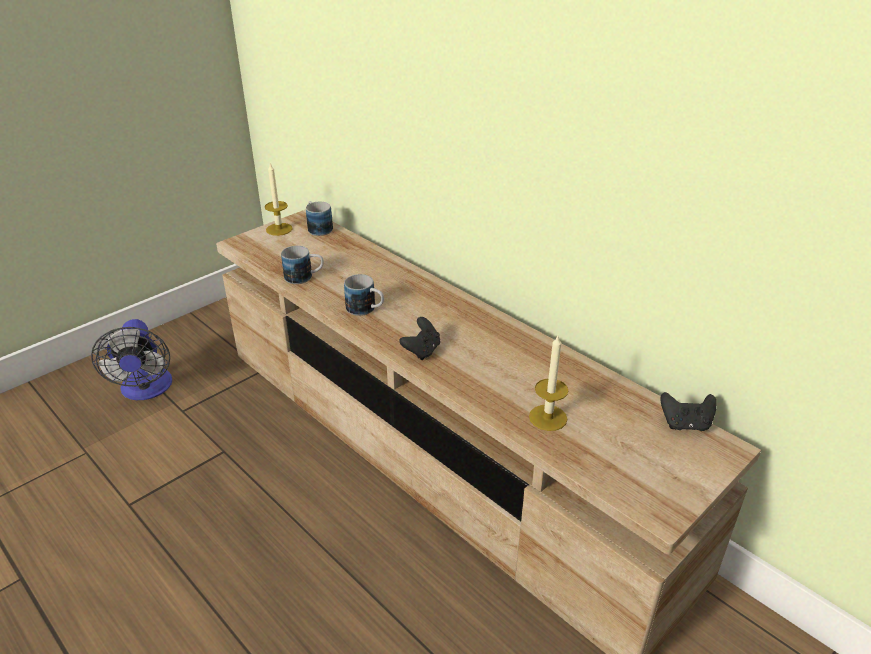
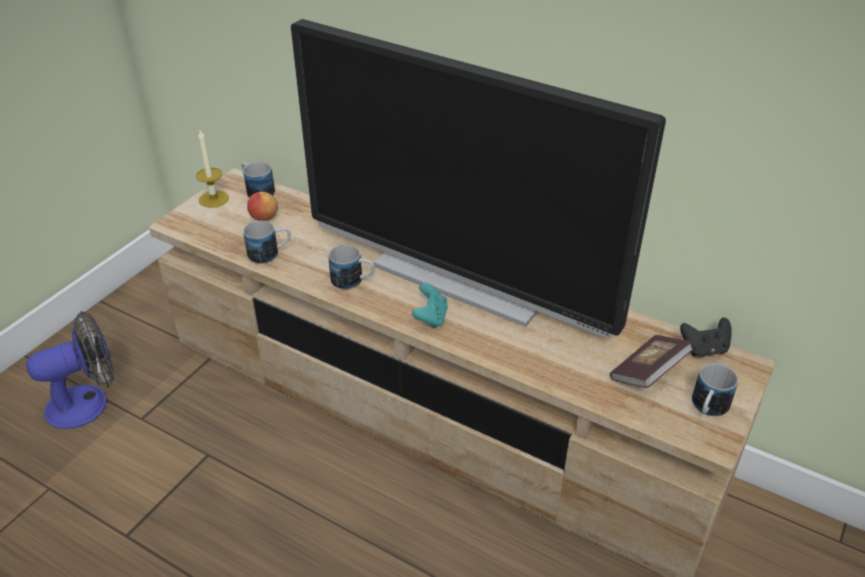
camera: 15 degrees left, 5 degrees up
fan [91,319,172,400] -> fan turned 90 degrees counterclockwise [26,311,114,429]
black game controller [399,317,440,360] -> turquoise game controller [412,283,448,328]
candle [529,336,568,431] -> none
none -> apple [247,192,278,221]
none -> television [291,19,666,339]
none -> book [610,335,693,388]
none -> mug [692,363,738,416]

